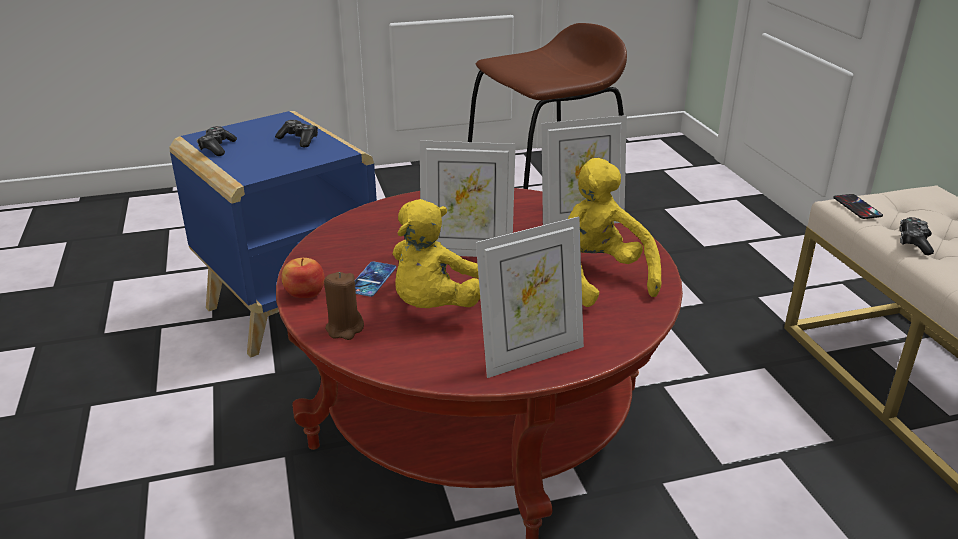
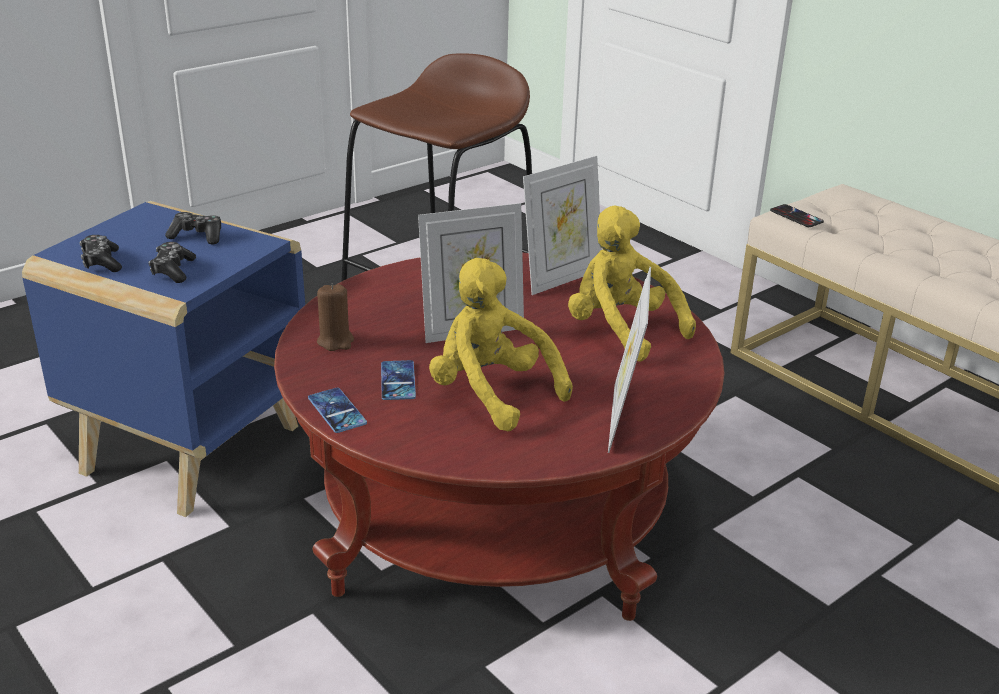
camera: 25 degrees left, 0 degrees up
apple [282,258,325,298] -> phone [308,388,367,433]
brown candle [324,272,364,340] -> brown candle moved to [317,284,354,351]
yellow plush toy [393,199,480,308] -> yellow plush toy turned 135 degrees clockwise [429,258,573,431]
picture frame [476,216,584,378] -> picture frame turned 150 degrees clockwise [608,267,651,453]
game controller [900,217,934,255] -> game controller moved to [148,242,196,283]

